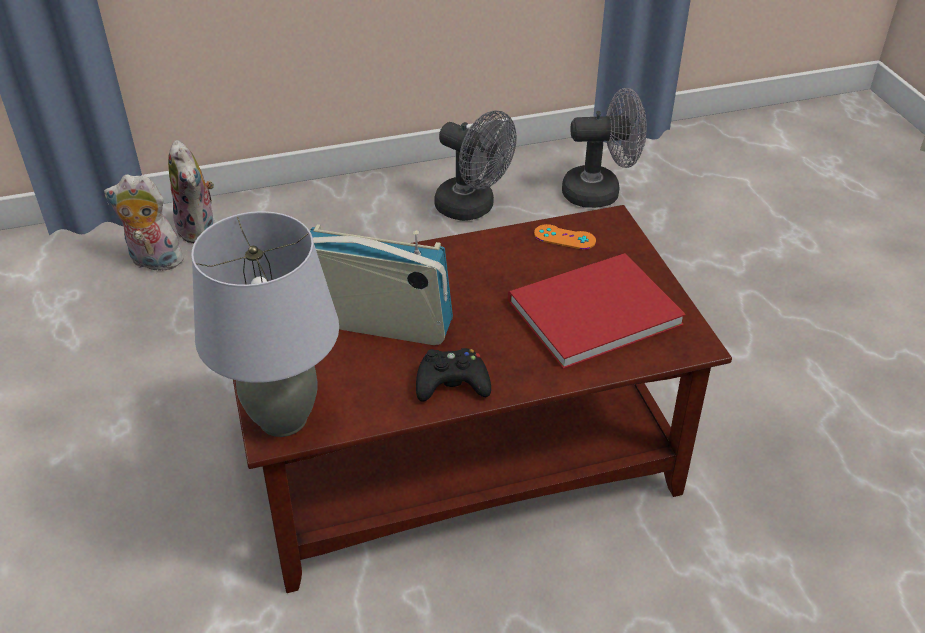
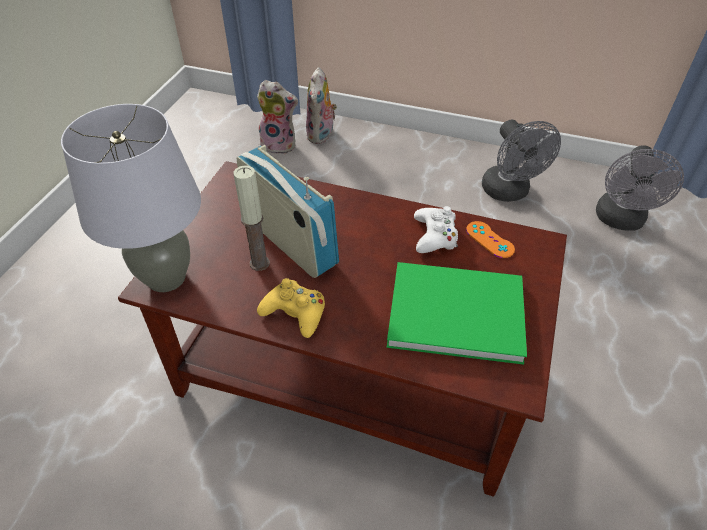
camera: 35 degrees right, 5 degrees up
plush toy [104,174,186,271] -> plush toy turned 150 degrees clockwise [257,80,298,154]
black game controller [416,348,491,402] -> yellow game controller [257,278,325,338]
red book [508,253,686,369] -> green book [387,262,527,365]
grey fan [562,88,646,208] -> grey fan turned 75 degrees clockwise [596,145,684,231]
none -> candle [233,166,270,271]
none -> white game controller [414,206,458,253]

